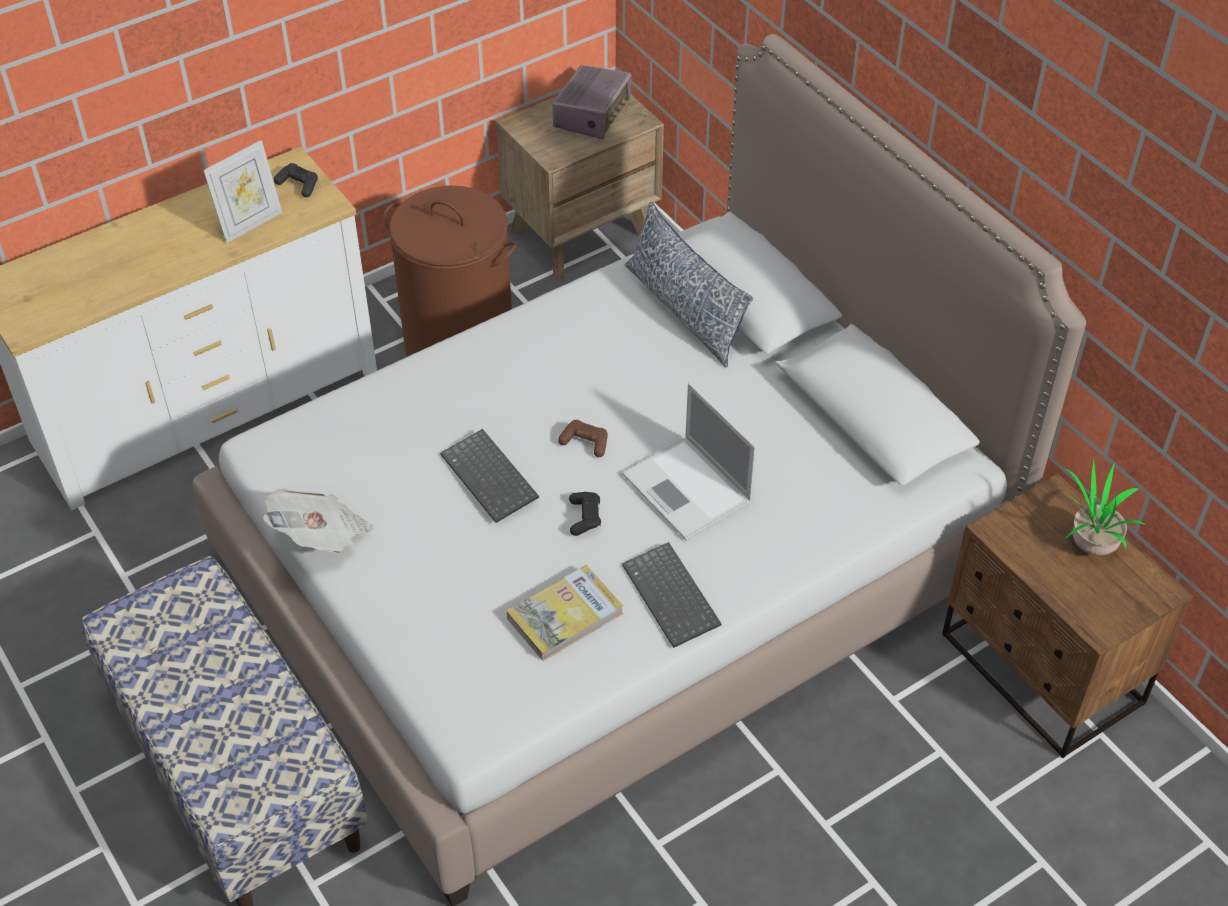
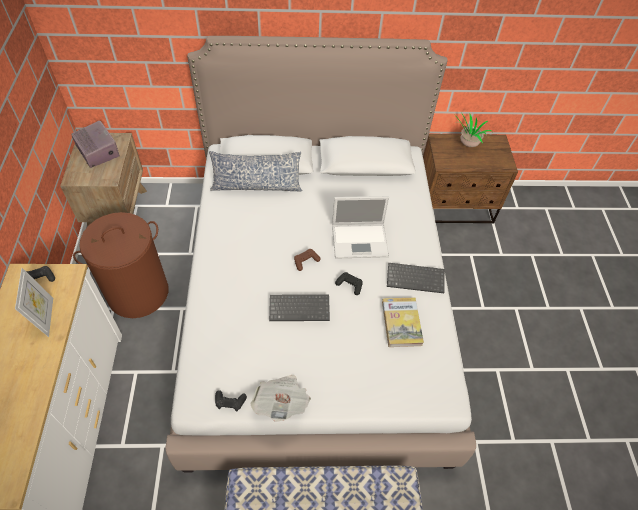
camera: 60 degrees left, 5 degrees up
none -> black game controller [215,390,247,412]

